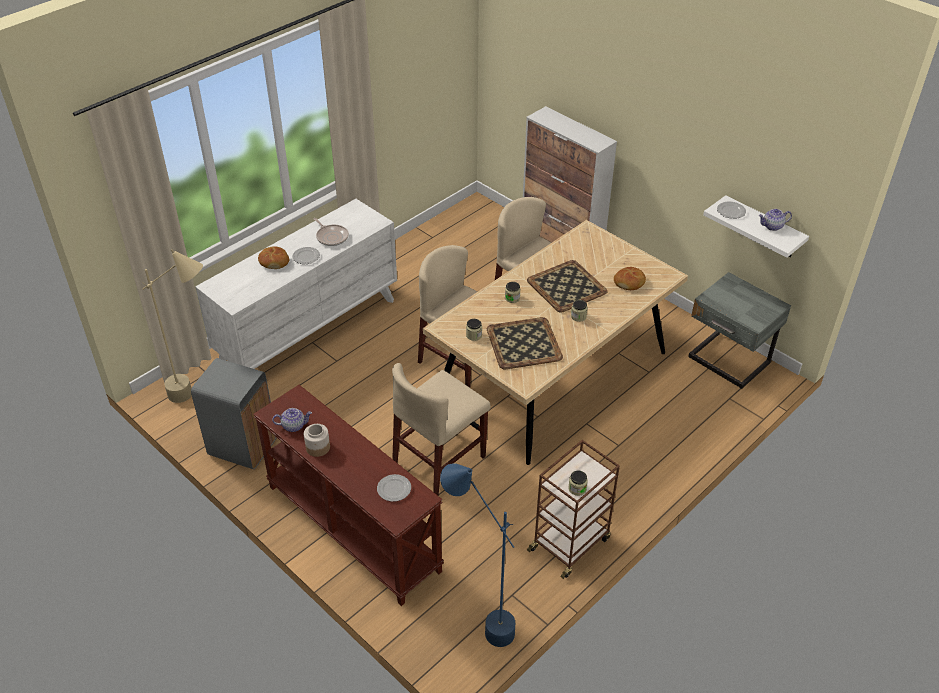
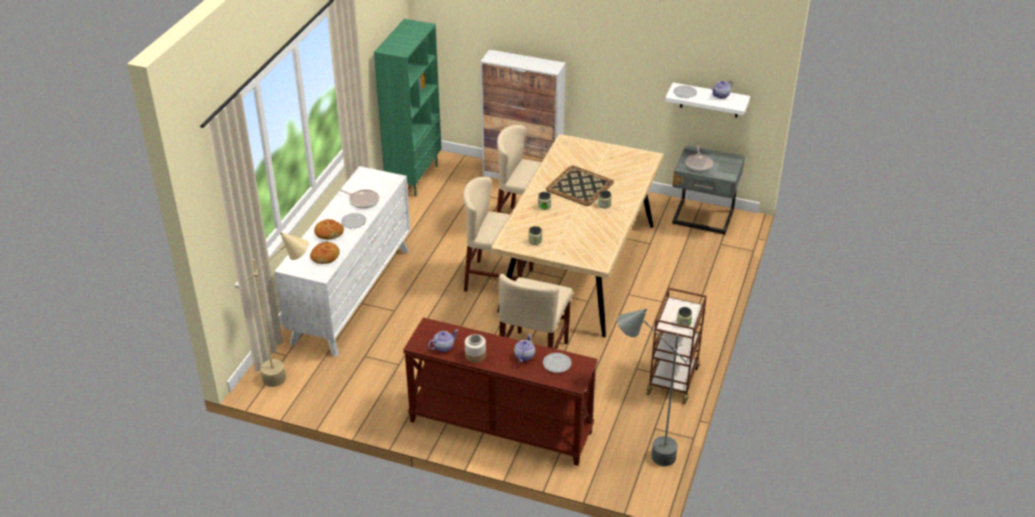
camera: 25 degrees left, 5 degrees down
grey trash can [191,358,276,469] -> none
blue floor lamp [440,463,515,647] -> grey floor lamp [617,308,687,466]
tray [487,317,563,369] -> none
bread [614,267,646,290] -> bread moved to [310,242,340,264]
none -> green bookcase [374,19,441,196]
none -> teapot [514,334,535,363]
none -> frying pan [685,146,713,171]

